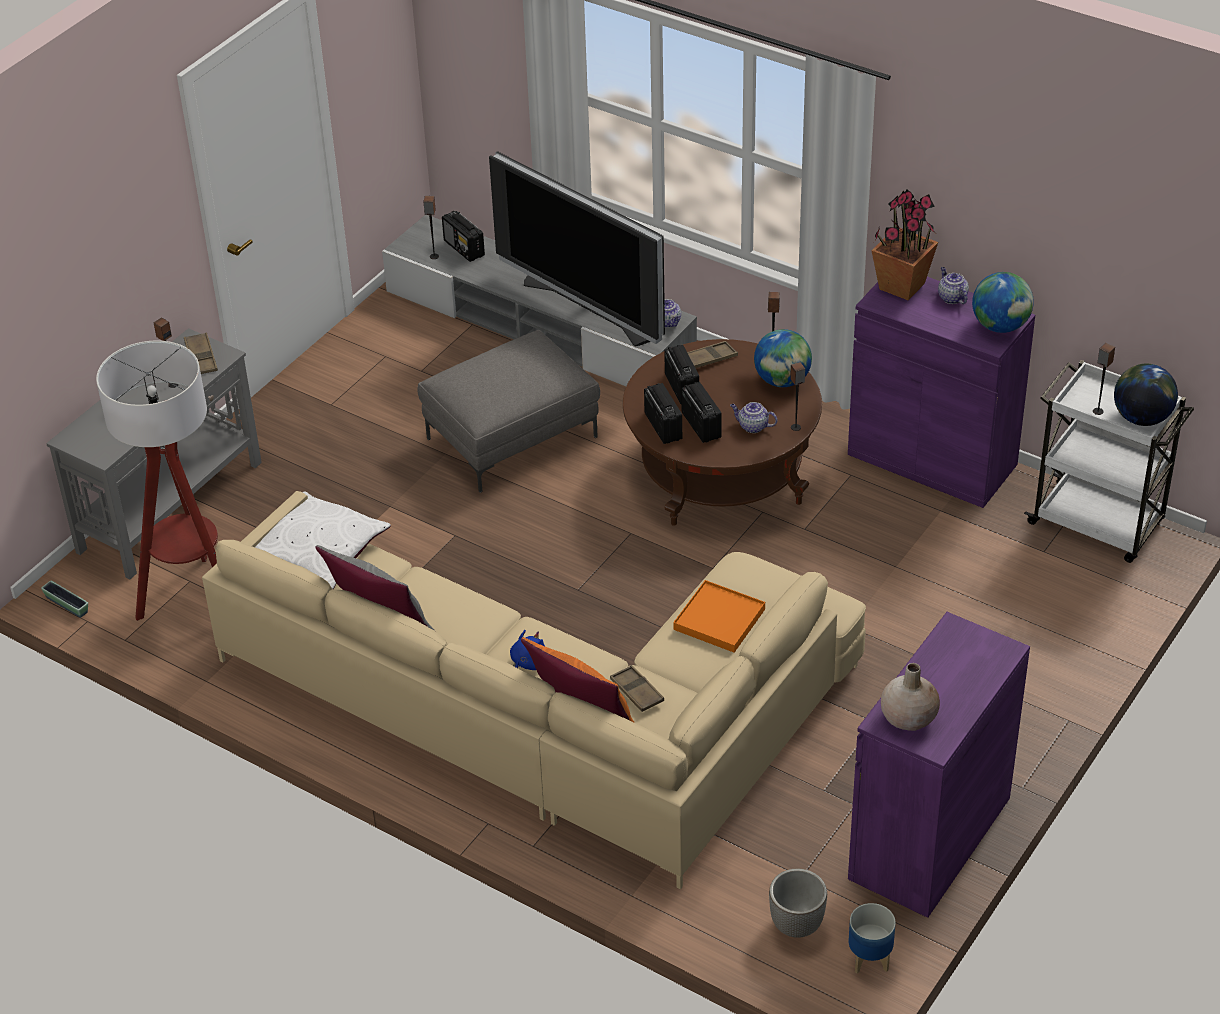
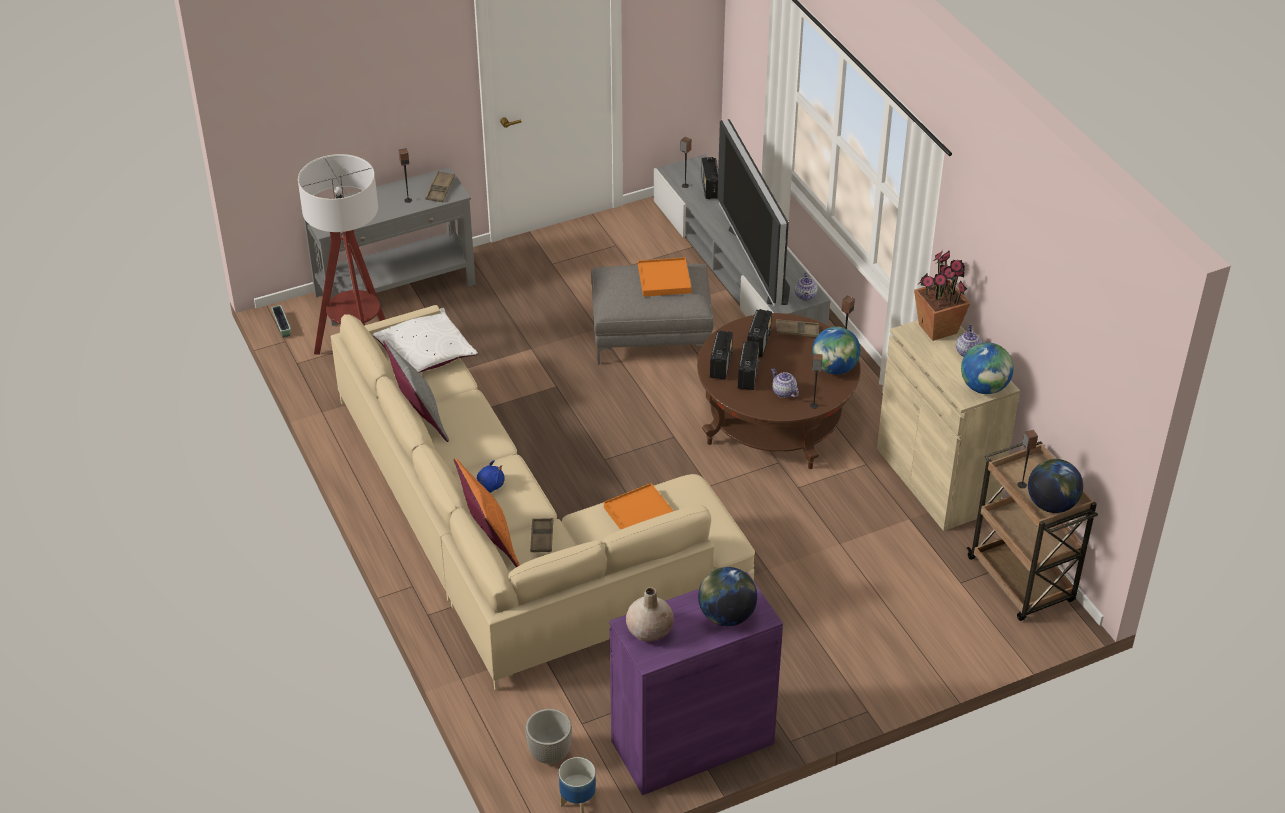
camera: 30 degrees right, 0 degrees up
purple cabinet [848,277,1035,508] -> beige cabinet [877,320,1020,531]
white cart [1024,360,1194,563] -> brown cart [967,441,1098,621]
none -> orange tray [638,258,692,297]
none -> globe [698,567,757,626]

